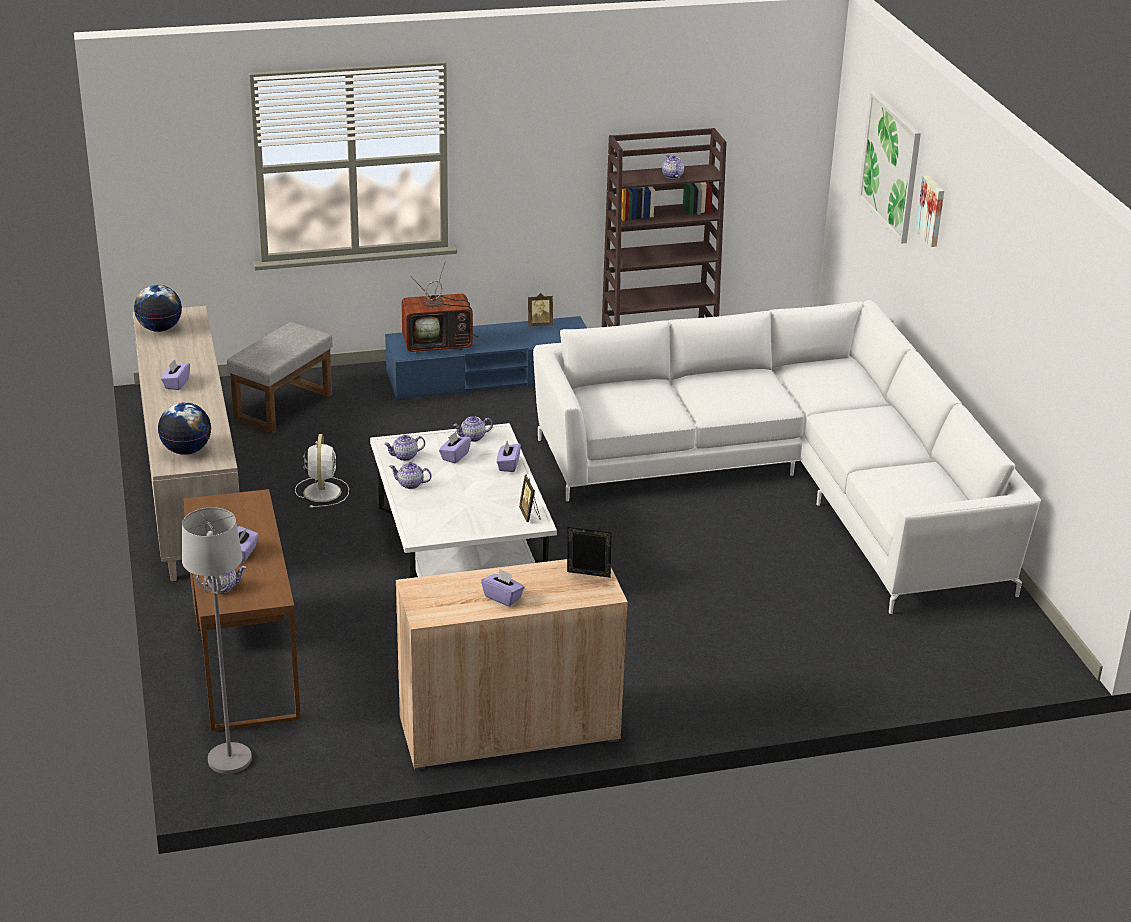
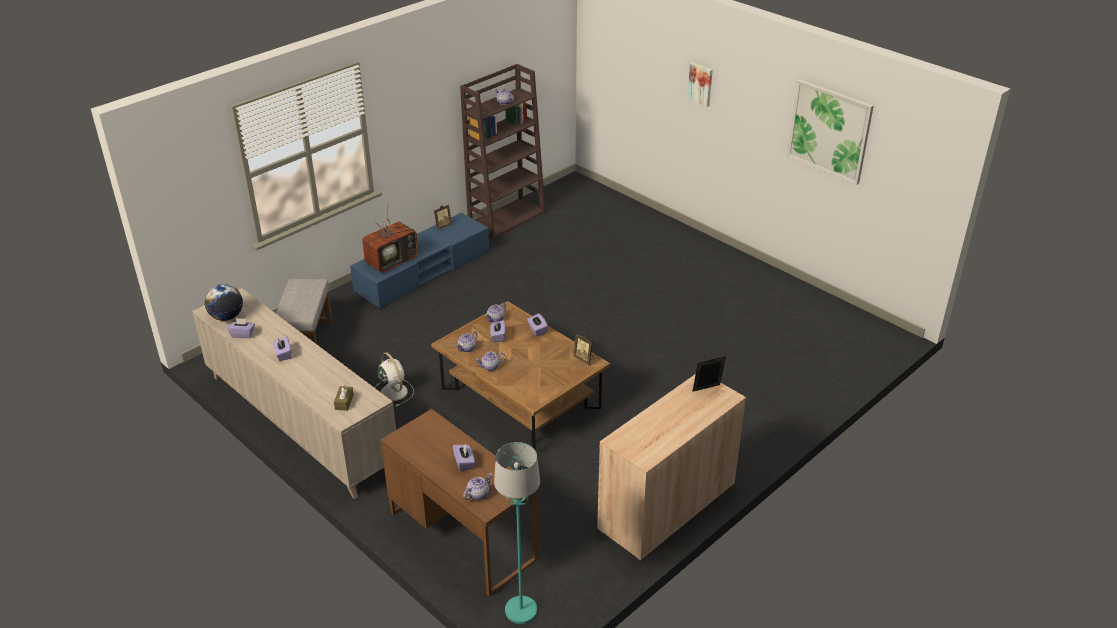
camera: 30 degrees left, 5 degrees up
globe [158,402,211,455] -> brown tissue box [334,385,354,411]
grey floor lamp [182,507,252,774] -> turquoise floor lamp [494,442,540,624]
white coffee table [370,423,557,578] -> brown coffee table [431,301,610,449]
purple tissue box [481,569,525,607] -> purple tissue box moved to [227,318,255,338]
white sofa [533,300,1040,614] -> none
picture [858,91,921,244] -> picture moved to [787,79,874,185]

